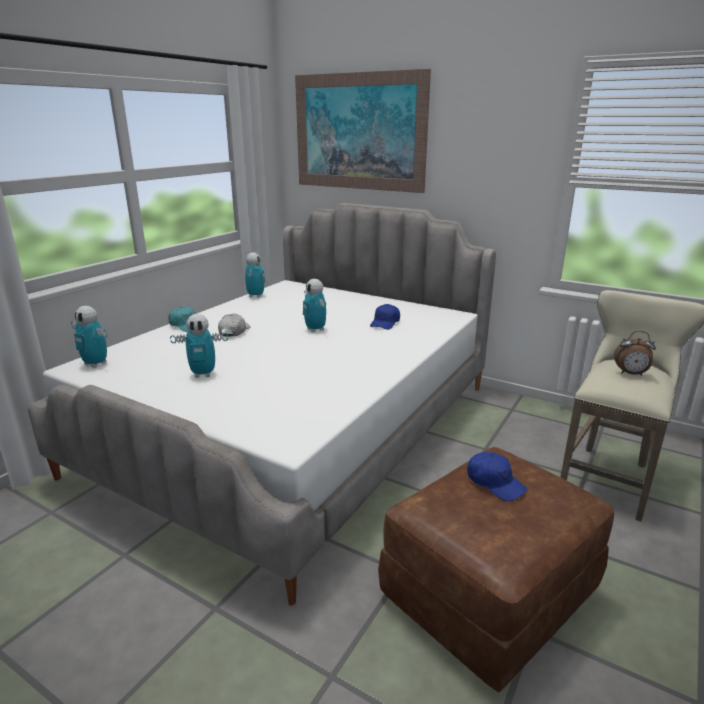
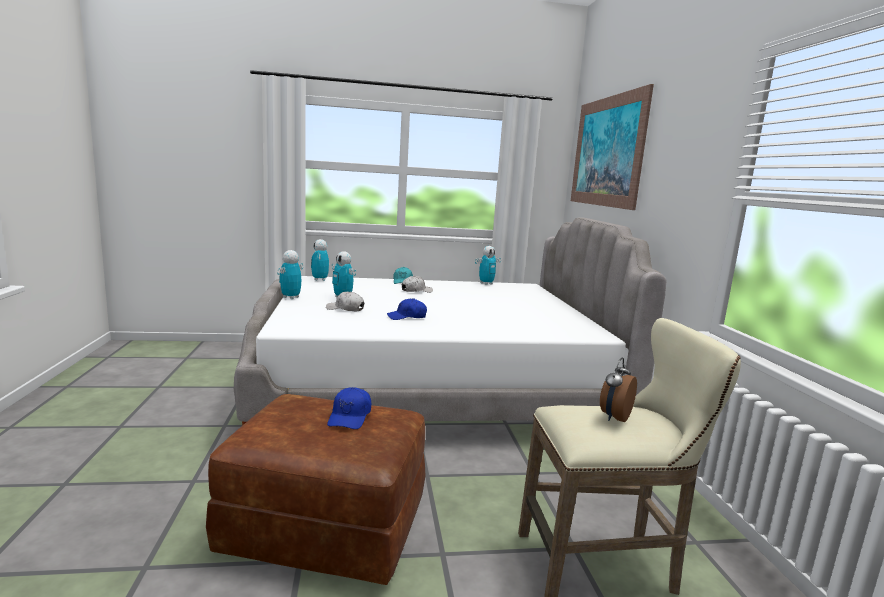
camera: 50 degrees right, 10 degrees down
toy robot [303,279,326,333] -> toy robot moved to [277,250,303,299]
blue cap [370,304,400,330] -> blue cap moved to [387,298,427,320]
alarm clock [614,331,656,376] -> alarm clock turned 60 degrees clockwise [600,358,637,422]
none -> white cap [326,291,364,311]

